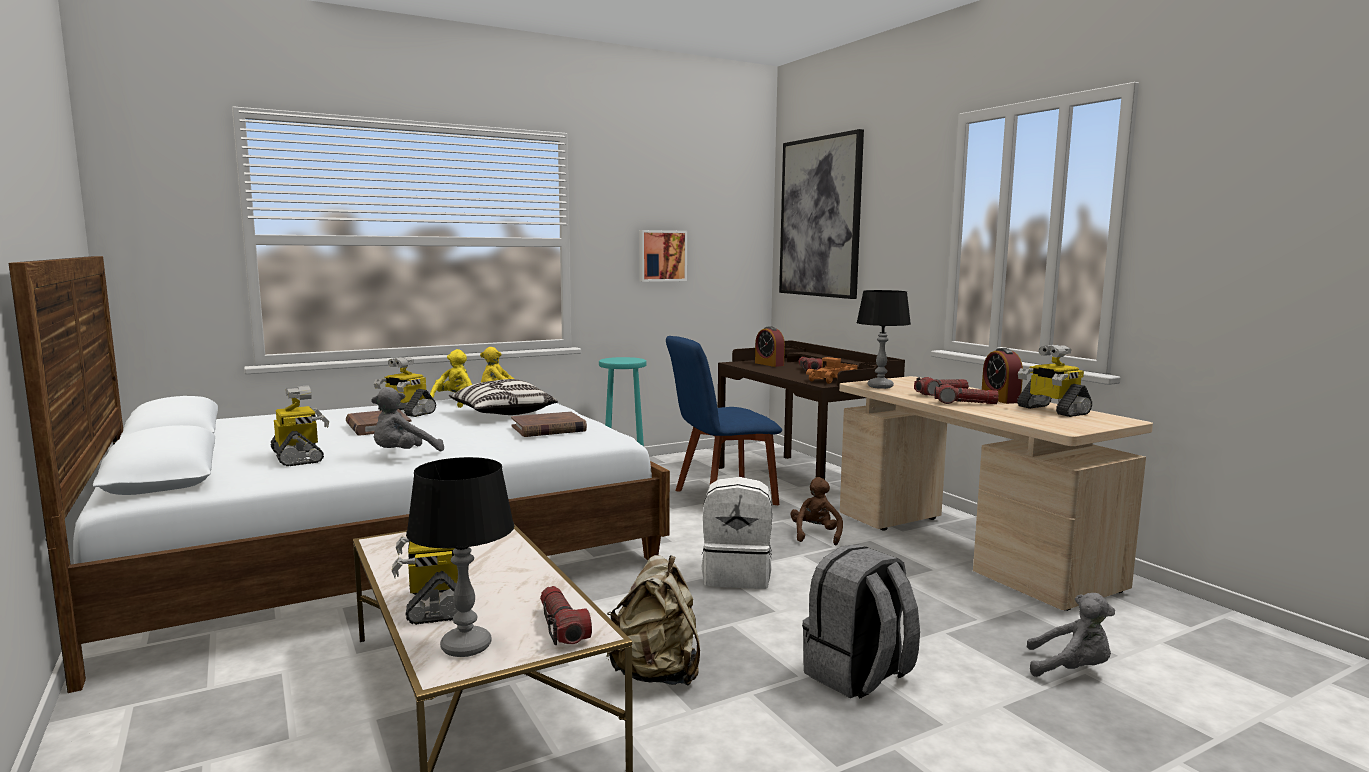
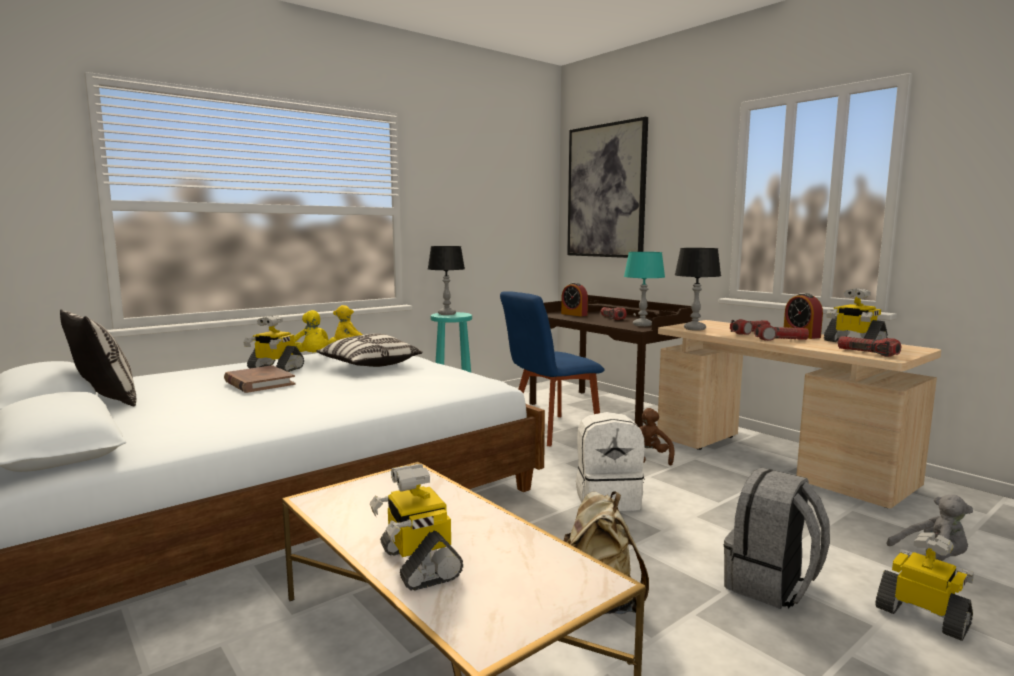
camera: 10 degrees left, 0 degrees up
toy robot [271,385,329,466] -> toy robot moved to [876,532,974,641]
grey plush toy [371,387,444,451] -> none
black table lamp [406,457,514,657] -> black table lamp moved to [428,246,465,315]
yellow plush toy [430,349,472,408] -> yellow plush toy turned 150 degrees clockwise [294,310,337,352]
brown book [511,411,587,437] -> none
flashlight [540,586,592,645] -> flashlight moved to [838,336,901,357]
picture [639,230,687,282] -> none
toy truck [806,357,858,384] -> turquoise table lamp [624,252,665,327]
none -> pillow [60,309,136,406]

